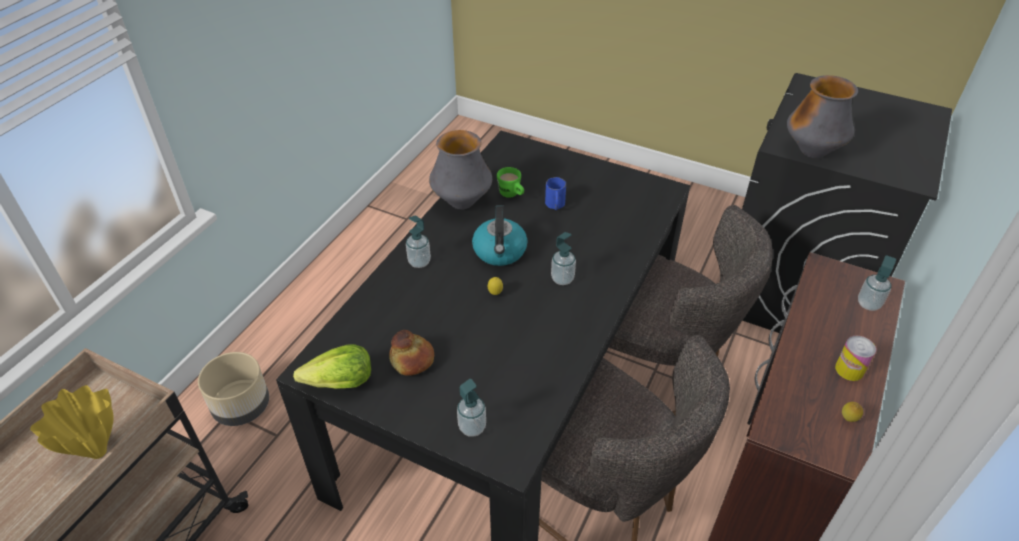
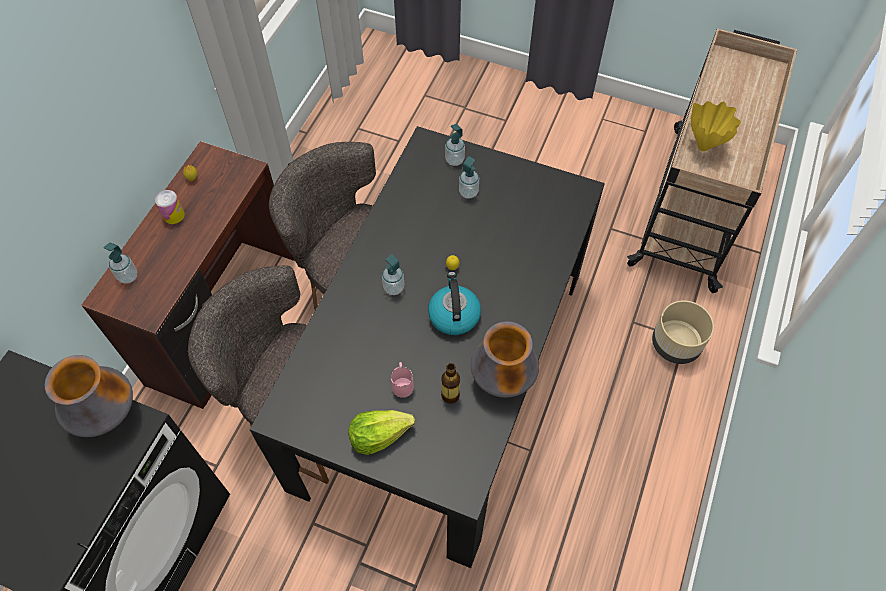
camera: 175 degrees right, 15 degrees up
lettuce [293,344,371,389] -> lettuce moved to [348,410,415,455]
bread [389,330,434,376] -> none
soap dispenser [406,216,431,268] -> soap dispenser moved to [459,156,479,199]
green mug [497,167,524,198] -> bottle [441,363,460,403]
blue mug [545,177,566,210] -> pink mug [391,362,414,398]

